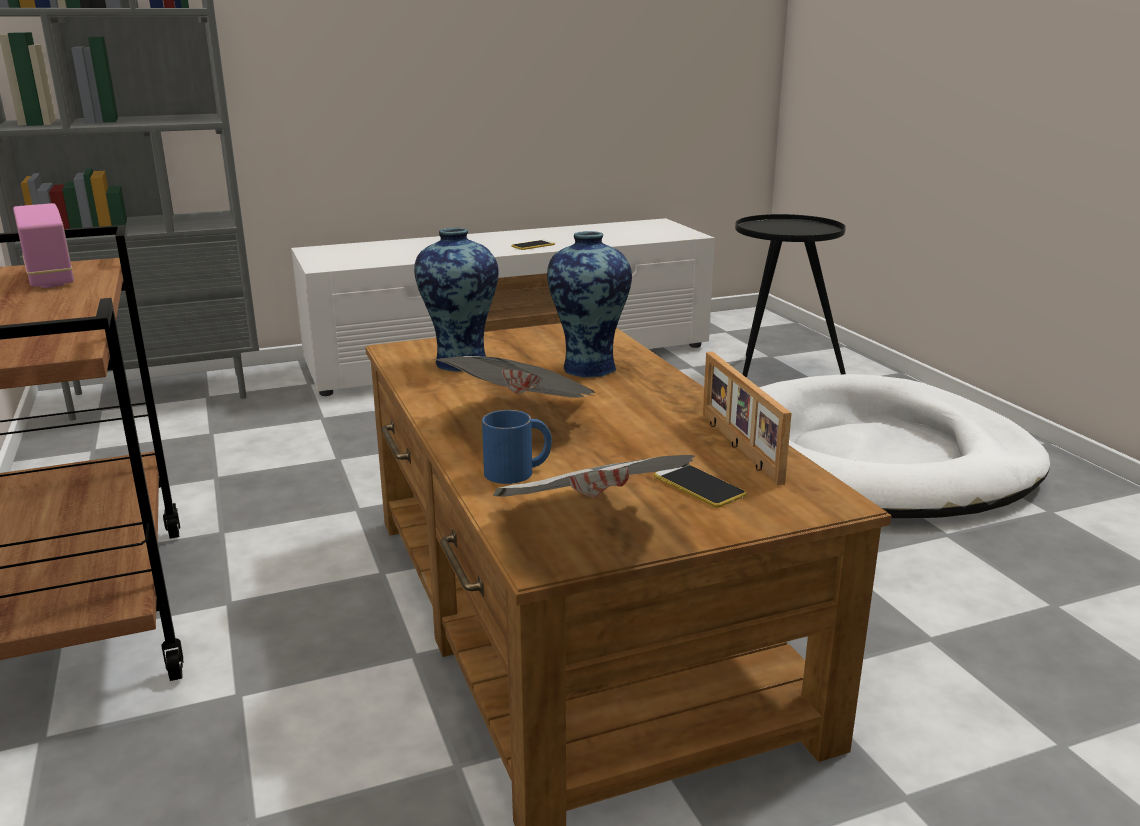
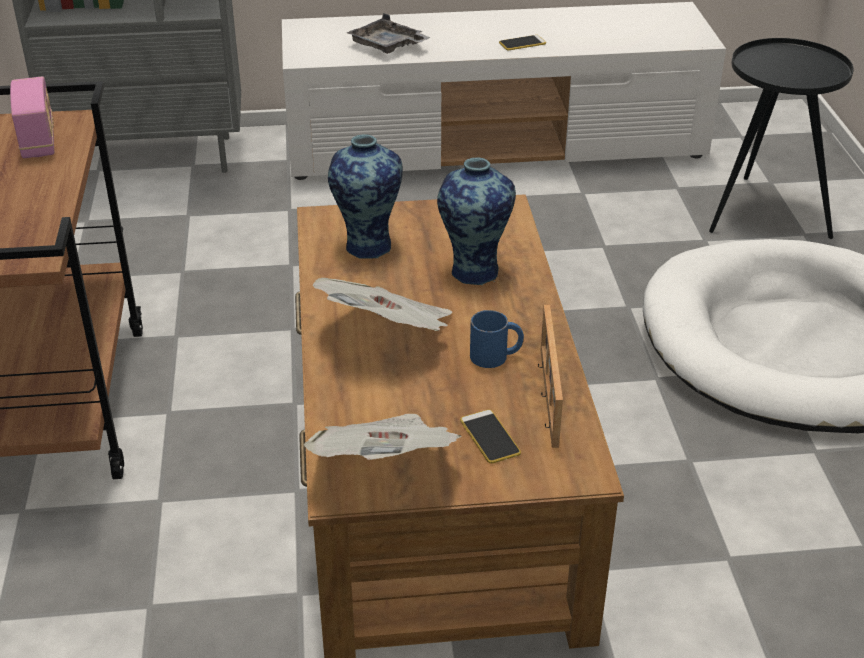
camera: 15 degrees right, 15 degrees up
blue mug [482,410,552,484] -> blue mug moved to [470,310,524,368]
none -> grey tray [347,13,430,54]

